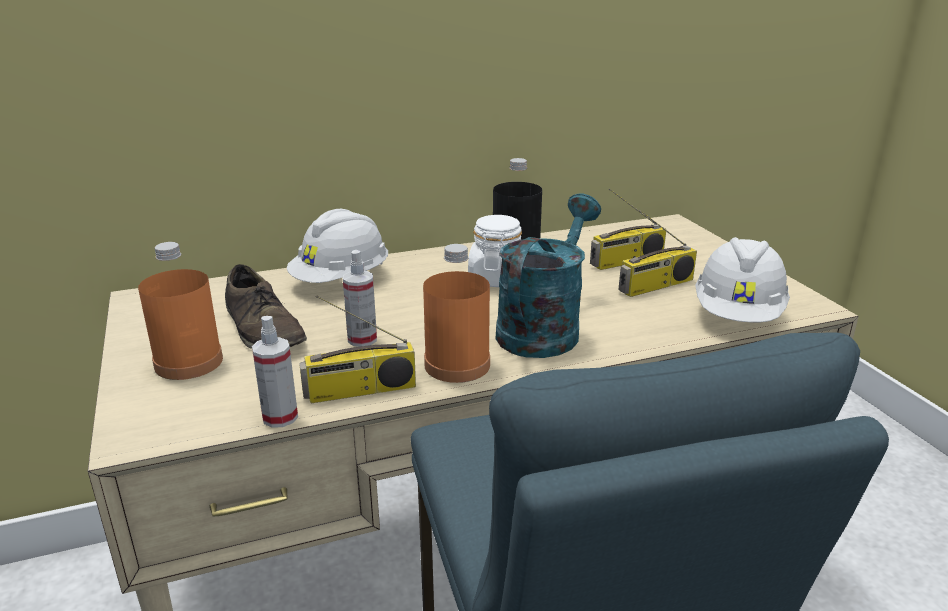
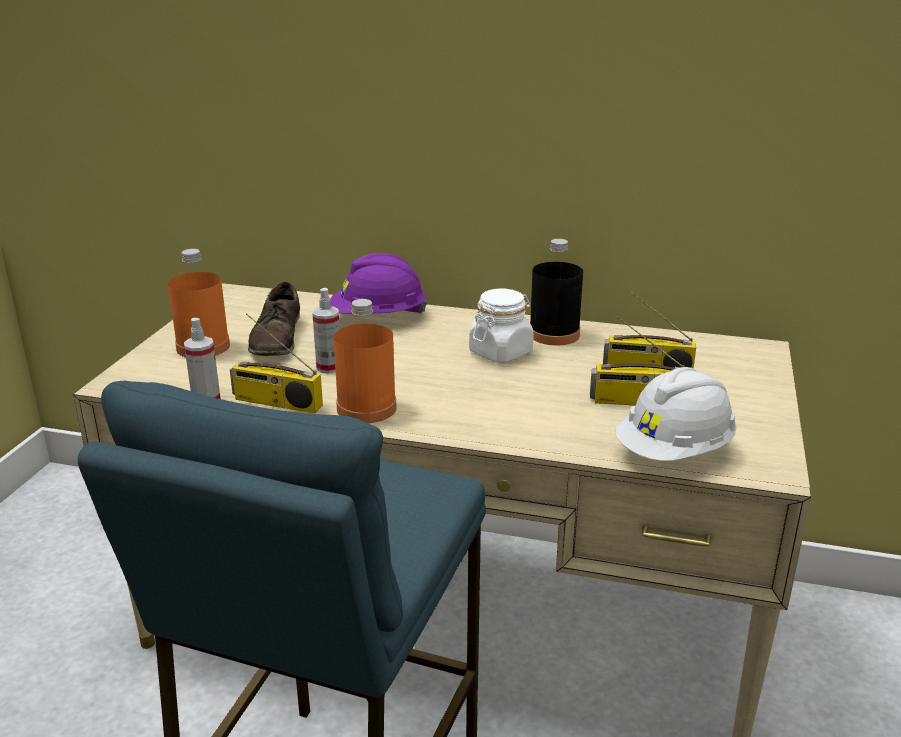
camera: 35 degrees right, 0 degrees up
white hard hat [287,209,388,283] -> purple hard hat [330,253,427,314]
turquoise watering can [495,194,601,358] -> none

